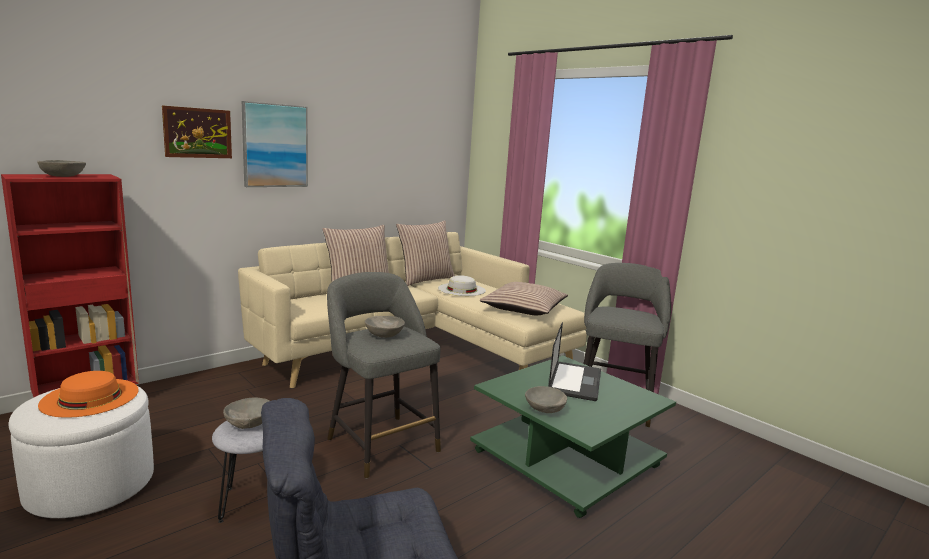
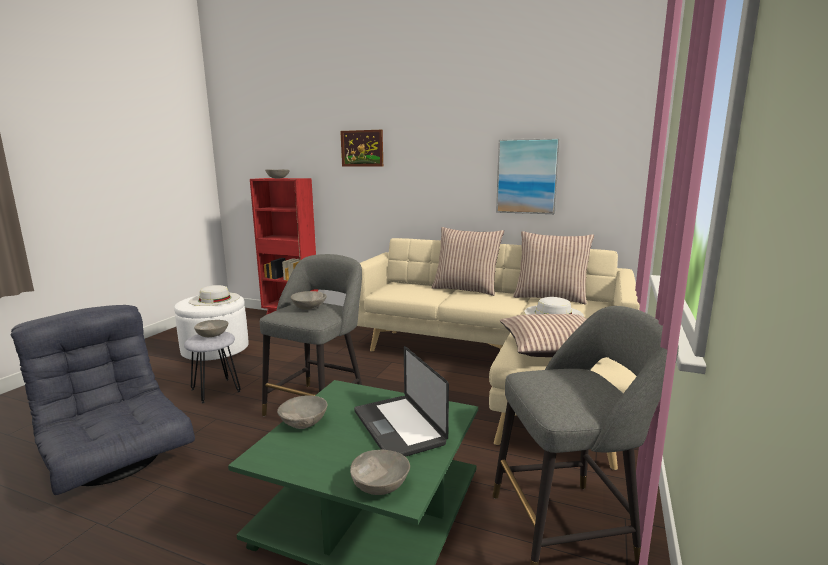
camera: 65 degrees right, 0 degrees up
orange hat [38,371,139,418] -> white hat [189,285,240,306]
picture [242,101,308,187] -> picture moved to [496,138,560,214]
laptop [548,322,601,401] -> laptop turned 75 degrees clockwise [354,346,449,457]
none -> grey bowl [350,450,410,495]

